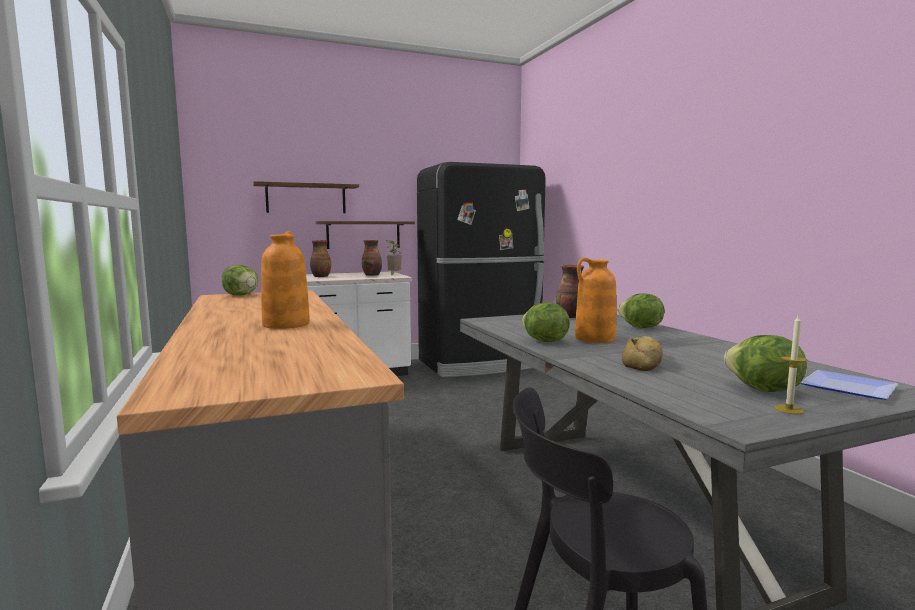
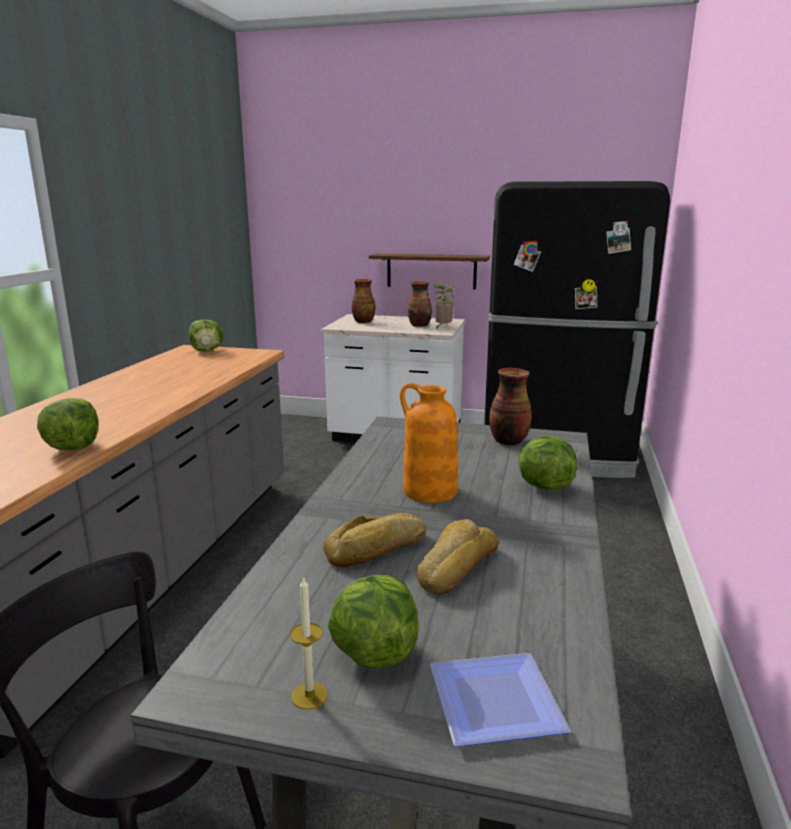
camera: 35 degrees right, 10 degrees up
shelf [253,181,359,213] -> none
orange vase [261,231,310,329] -> none
lettuce [522,303,570,342] -> lettuce moved to [37,398,99,451]
none -> bread [416,519,499,595]

